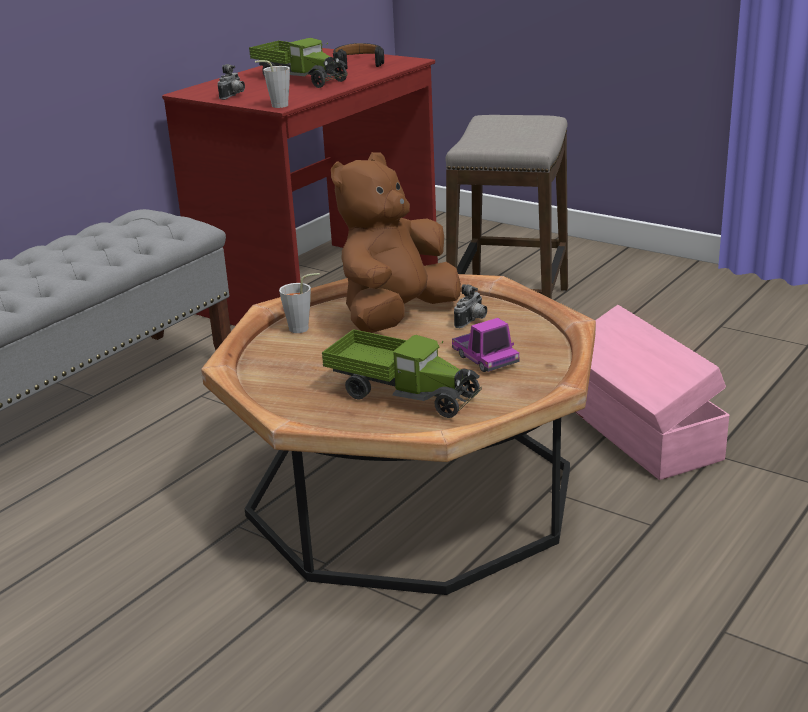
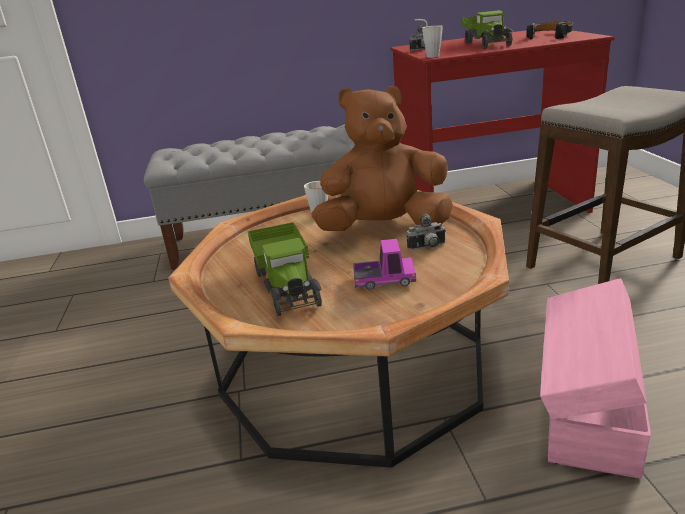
camera: 45 degrees right, 0 degrees up
toy truck [452,318,519,372] -> toy truck turned 105 degrees counterclockwise [353,239,416,290]

